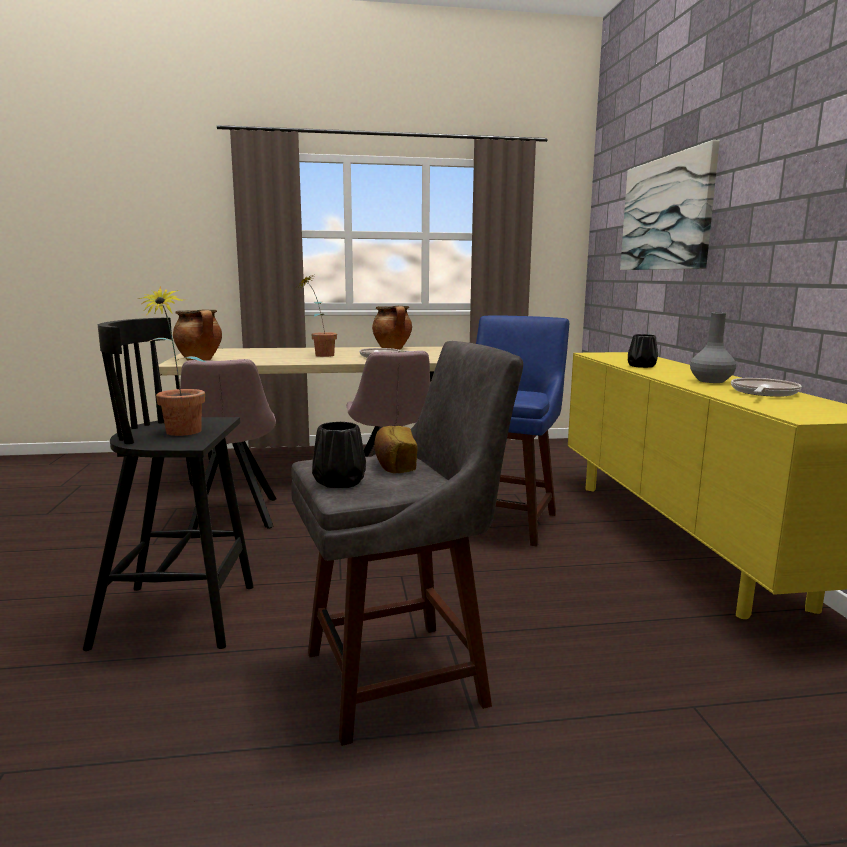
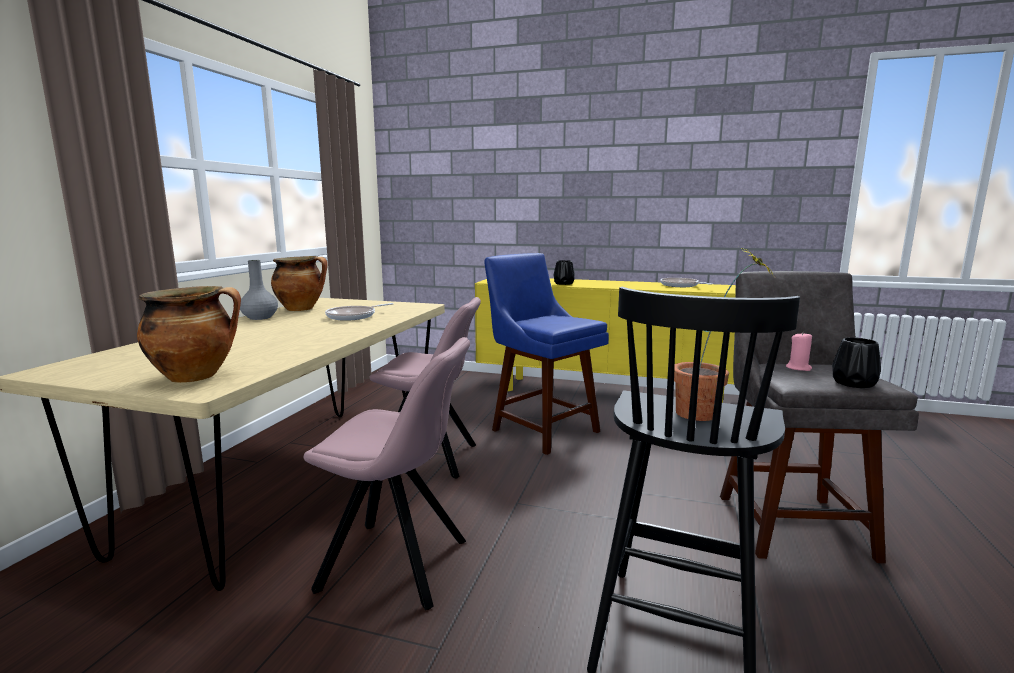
camera: 65 degrees left, 0 degrees up
potted plant [298,275,337,357] -> none
bread [374,426,417,473] -> pink candle [786,333,812,371]
picture [620,140,720,270] -> none
grey vase [690,312,736,383] -> grey vase moved to [240,260,278,320]

